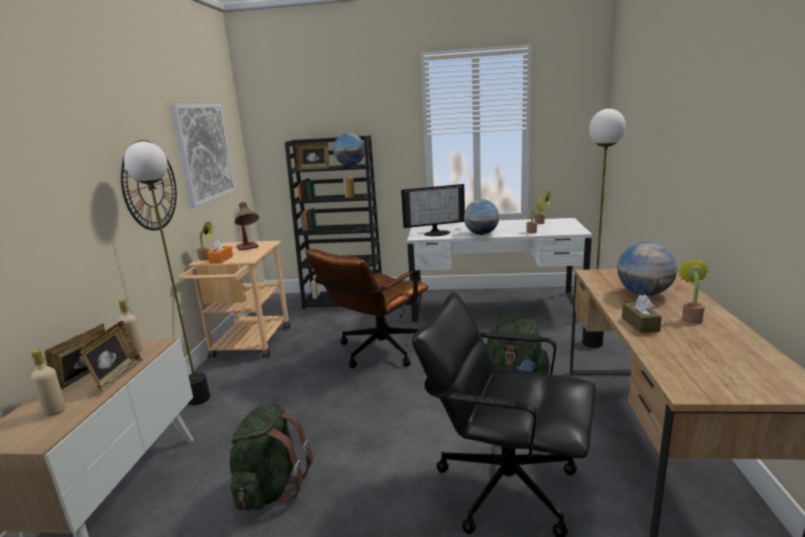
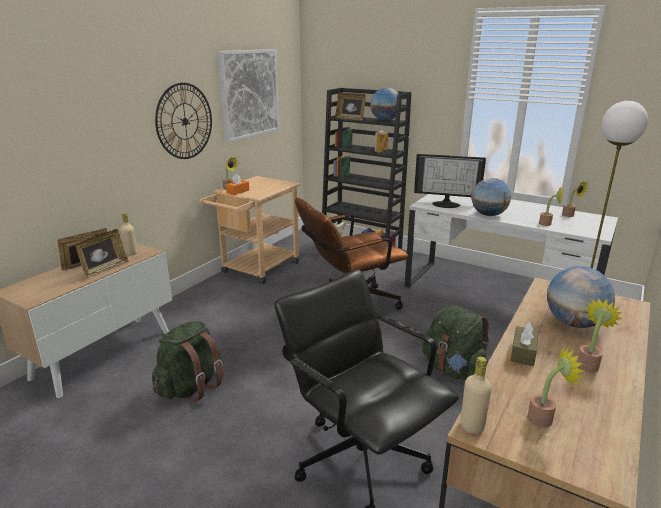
camera: 25 degrees right, 5 degrees up
beige bottle [31,350,66,416] -> beige bottle moved to [461,356,492,434]
floor lamp [124,141,210,405] -> none
table lamp [235,202,259,250] -> none
none -> potted plant [527,347,584,428]

